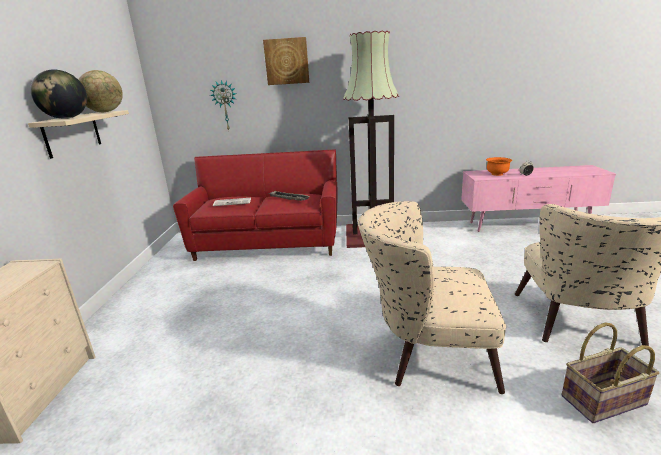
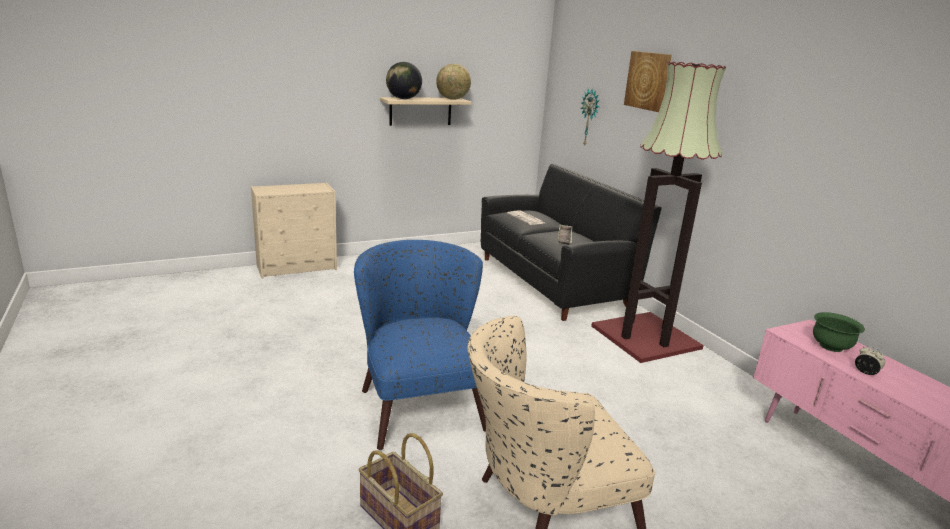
camera: 60 degrees right, 0 degrees up
red sofa [173,150,337,261] -> black sofa [481,164,662,321]
beige armchair [358,201,506,394] -> blue armchair [354,240,486,450]
orange bowl [486,157,512,176] -> green bowl [813,312,865,352]

